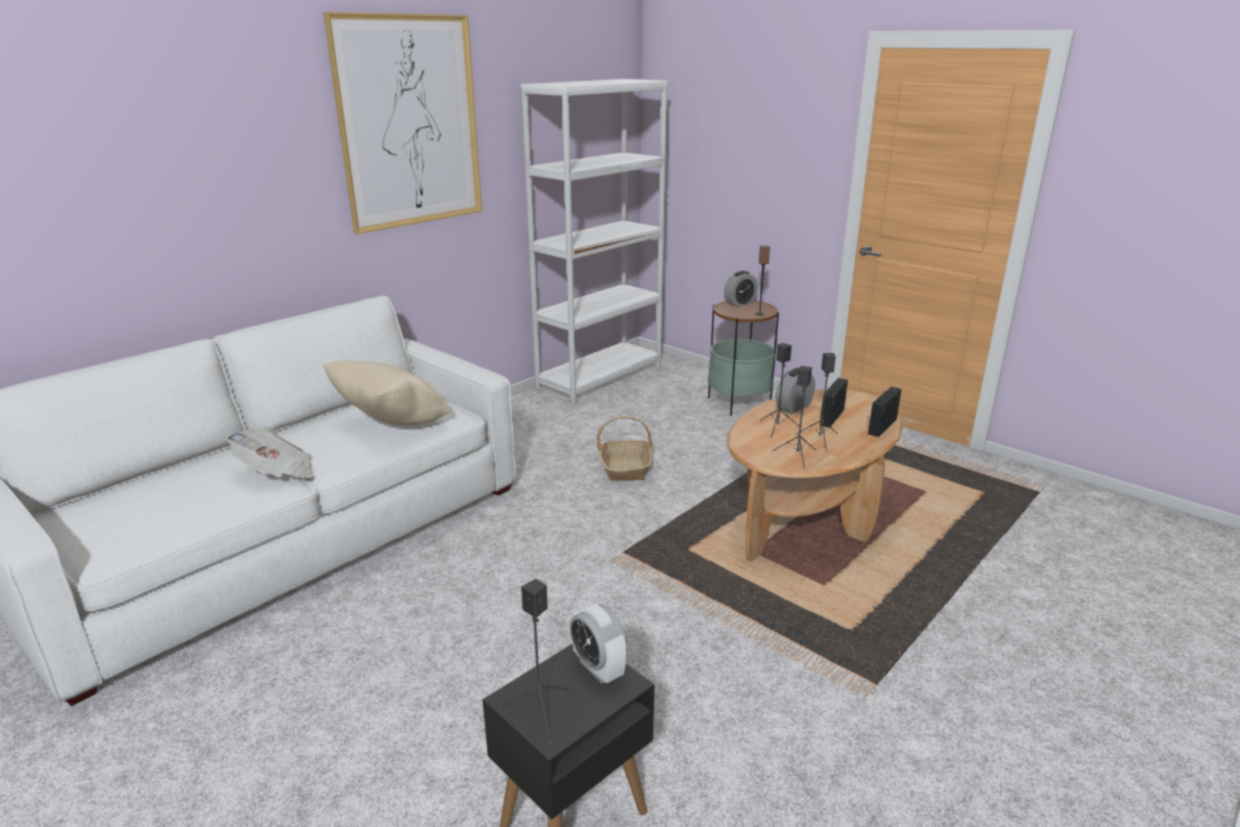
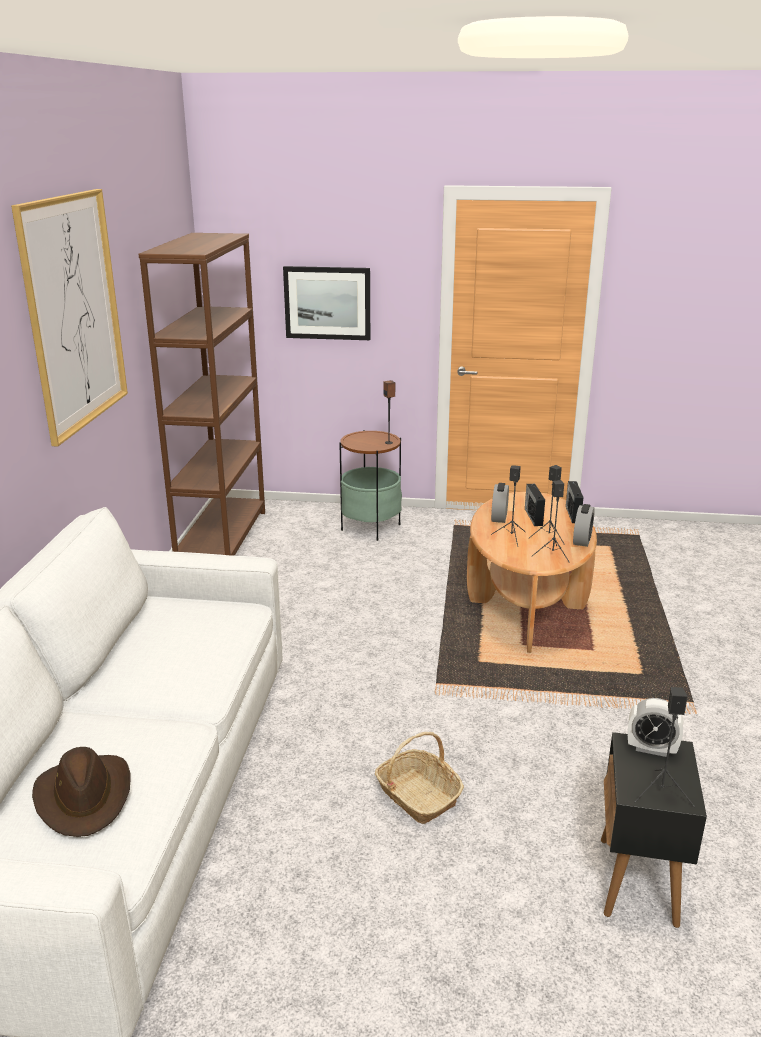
camera: 35 degrees left, 0 degrees up
newspaper [226,430,313,478] -> none
beige pillow [323,361,451,425] -> none
white bookcase [520,79,668,404] -> brown bookcase [139,233,265,556]
basket [597,416,653,481] -> basket moved to [375,732,464,824]
alarm clock [724,271,758,307] -> alarm clock moved to [573,504,595,547]
none -> brown hat [32,747,130,837]
none -> picture [283,266,370,340]

